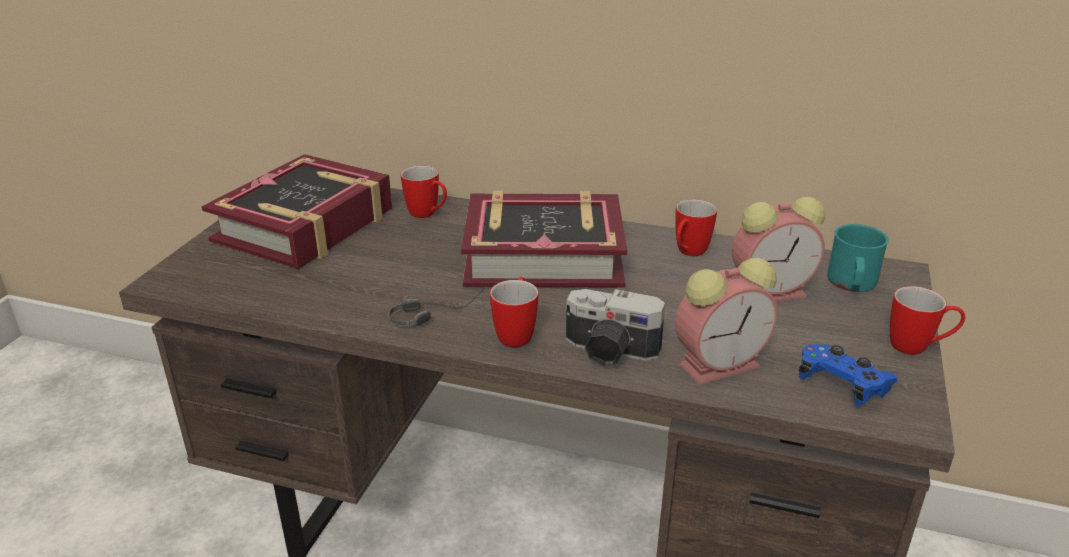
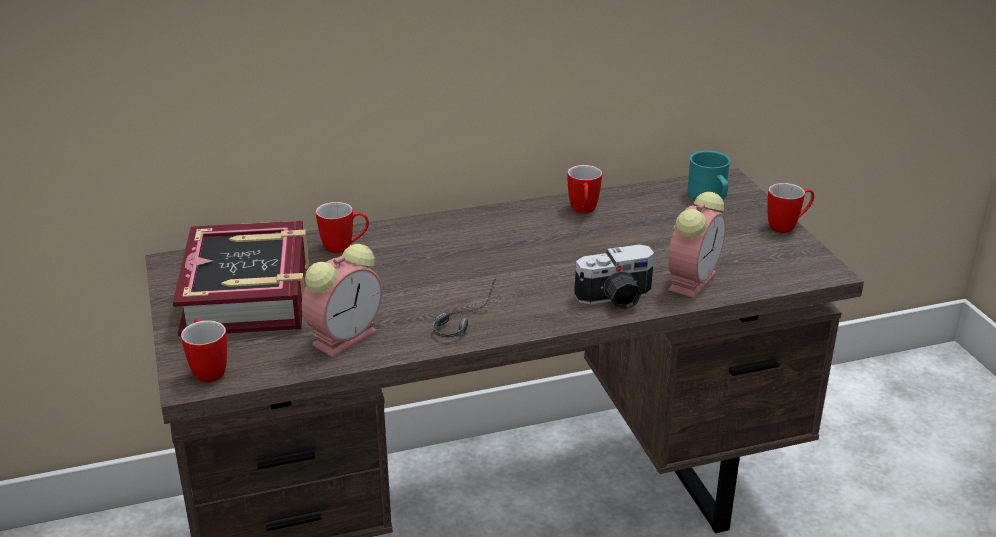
camera: 35 degrees left, 0 degrees up
book [461,191,627,288] -> none
mug [490,277,538,347] -> mug moved to [181,318,227,382]
alarm clock [732,197,825,302] -> alarm clock moved to [302,244,382,357]
blue game controller [799,344,898,407] -> none

